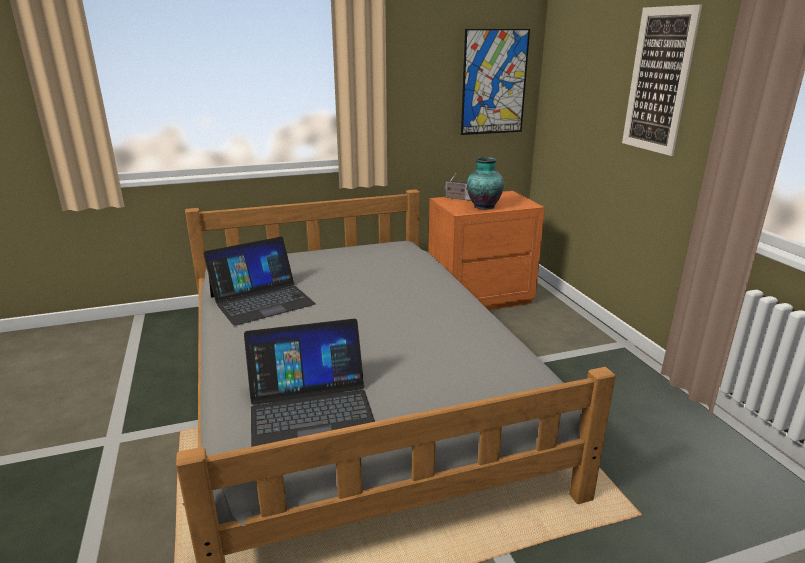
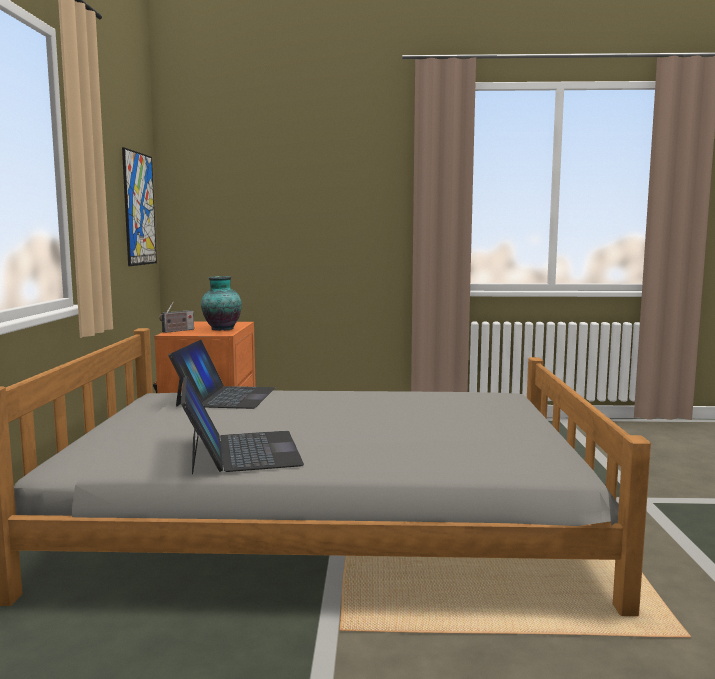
camera: 70 degrees left, 15 degrees down
laptop [244,319,375,447] -> laptop moved to [168,340,275,409]
picture [622,4,702,156] -> none

